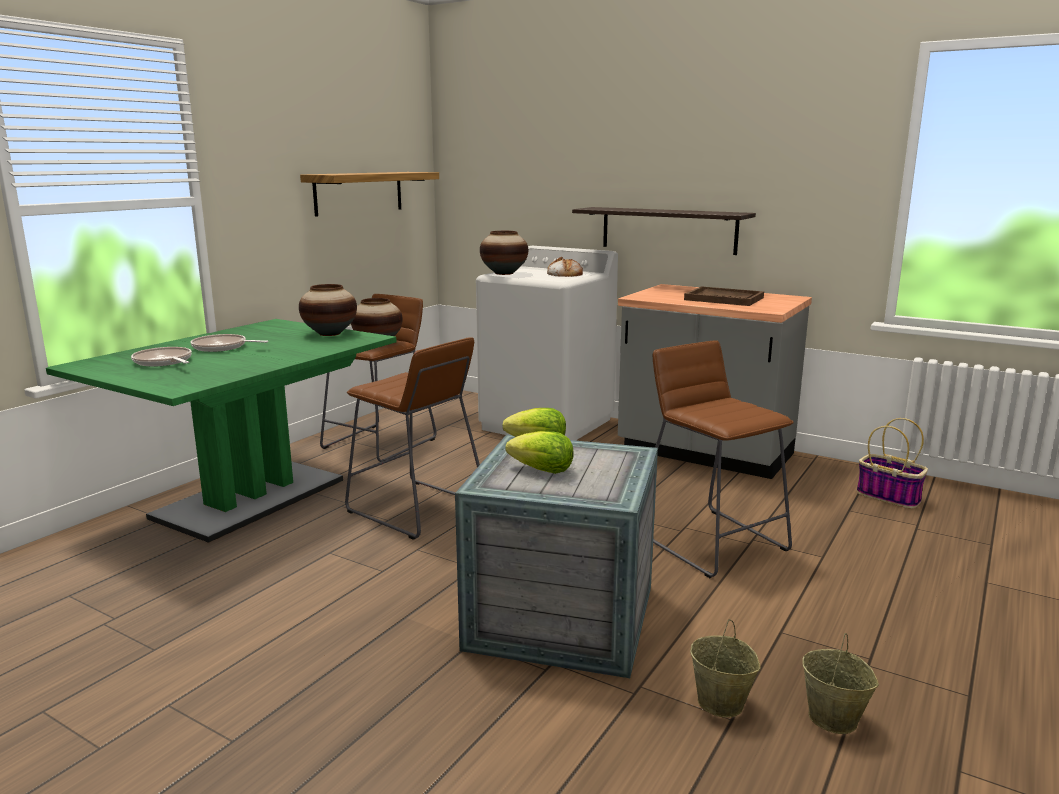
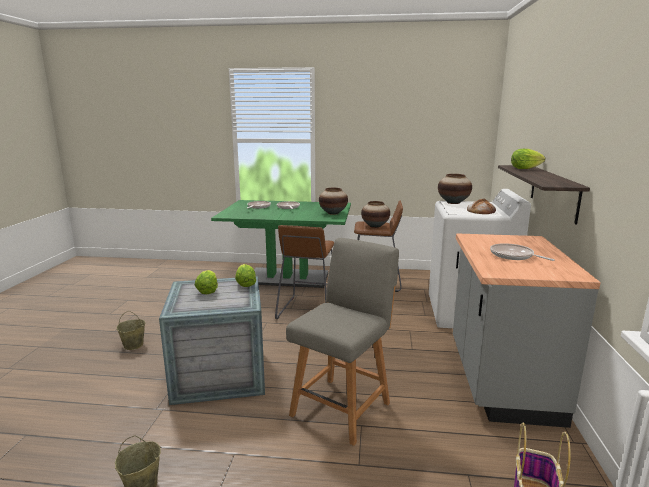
camera: 65 degrees right, 0 degrees up
shelf [300,172,439,217] -> none
brown stool [653,340,794,578] -> grey chair [286,238,399,446]
brown tray [684,286,764,306] -> frying pan [490,243,555,261]
beige bucket [690,619,761,718] -> beige bucket moved to [117,311,145,350]
none -> lettuce [511,149,545,169]

